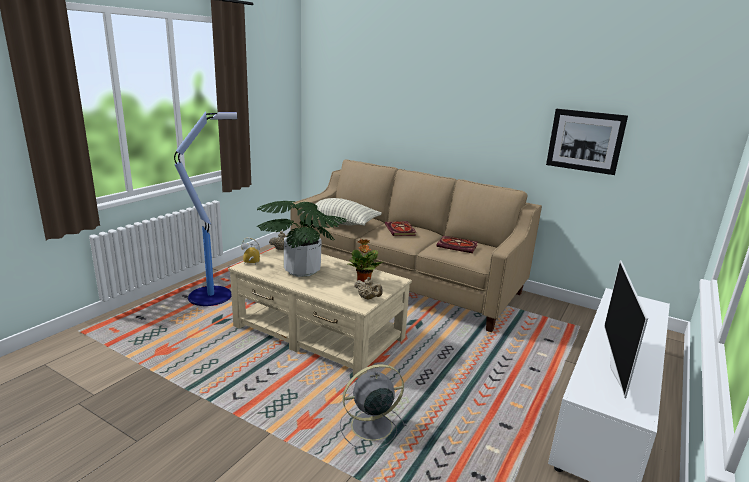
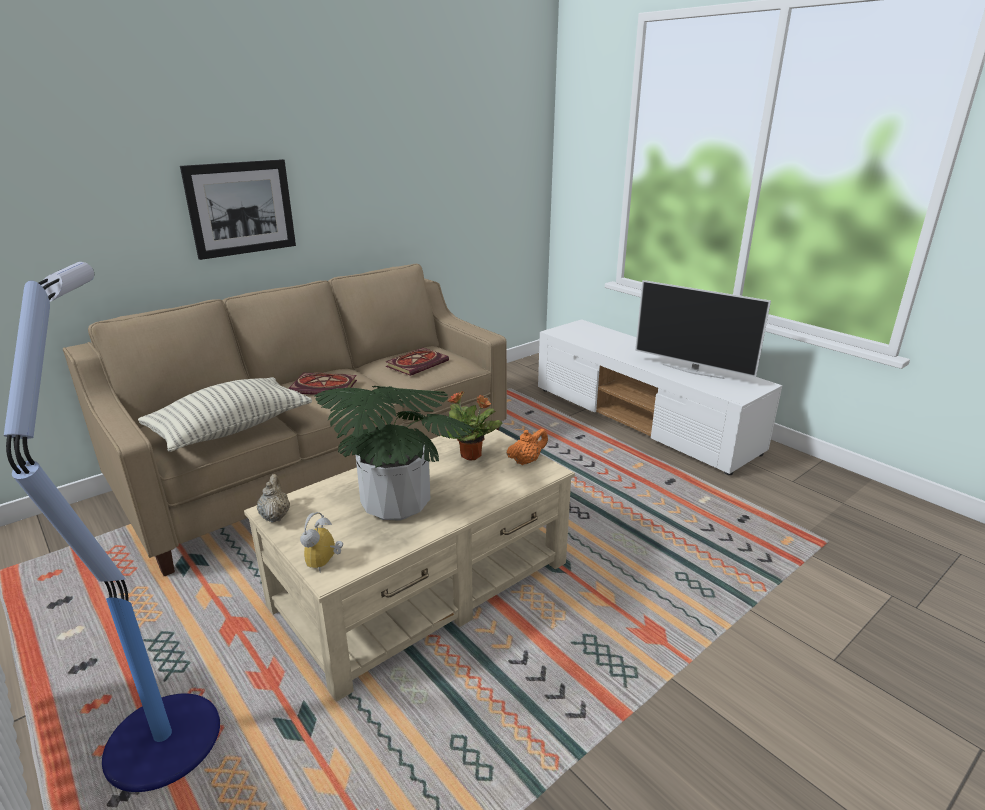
camera: 70 degrees left, 5 degrees up
grey fan [340,364,407,448] -> none
beige teapot [354,277,383,300] -> orange teapot [506,429,548,465]
picture [546,109,628,175] -> picture moved to [180,159,296,260]

